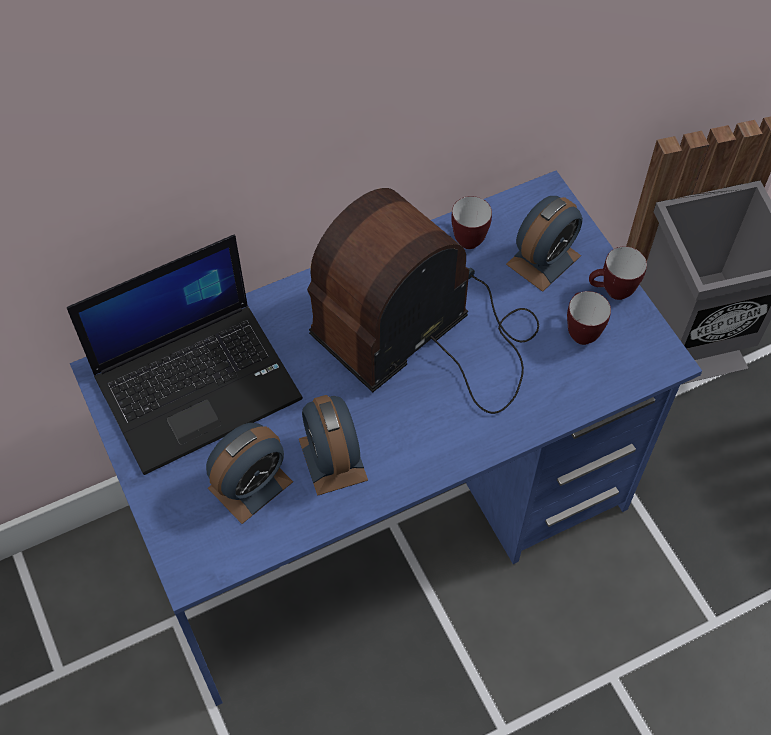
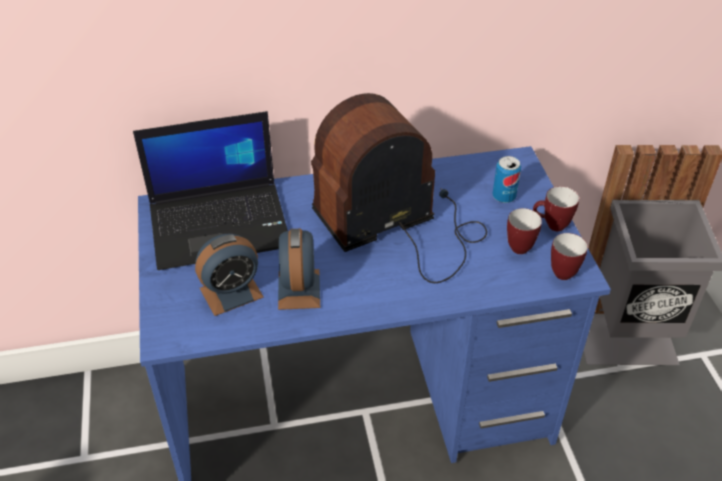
camera: 15 degrees right, 15 degrees down
mug [451,196,492,249] -> mug moved to [551,233,588,280]
alarm clock [506,196,583,292] -> can [492,156,521,203]

